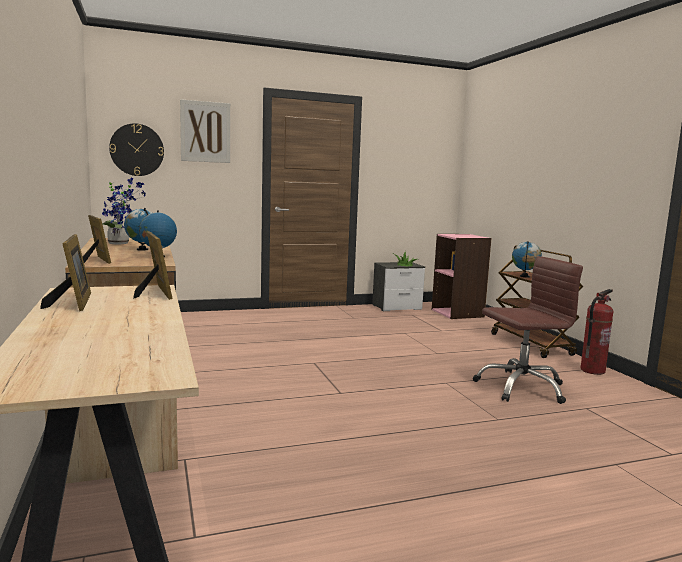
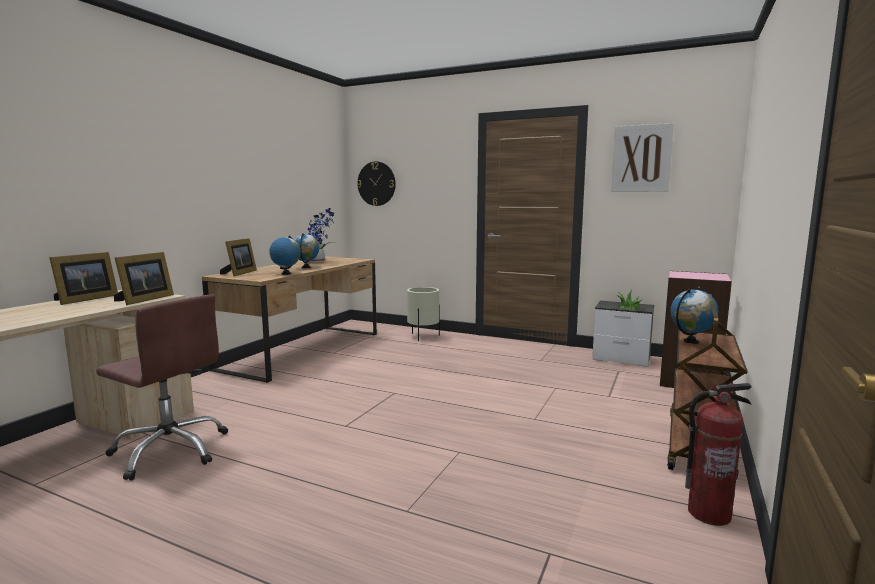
camera: 45 degrees right, 0 degrees up
picture [180,99,230,163] -> picture moved to [611,123,674,192]
brown office chair [473,256,583,404] -> brown office chair moved to [96,294,228,480]
none -> beige planter [407,287,440,341]

